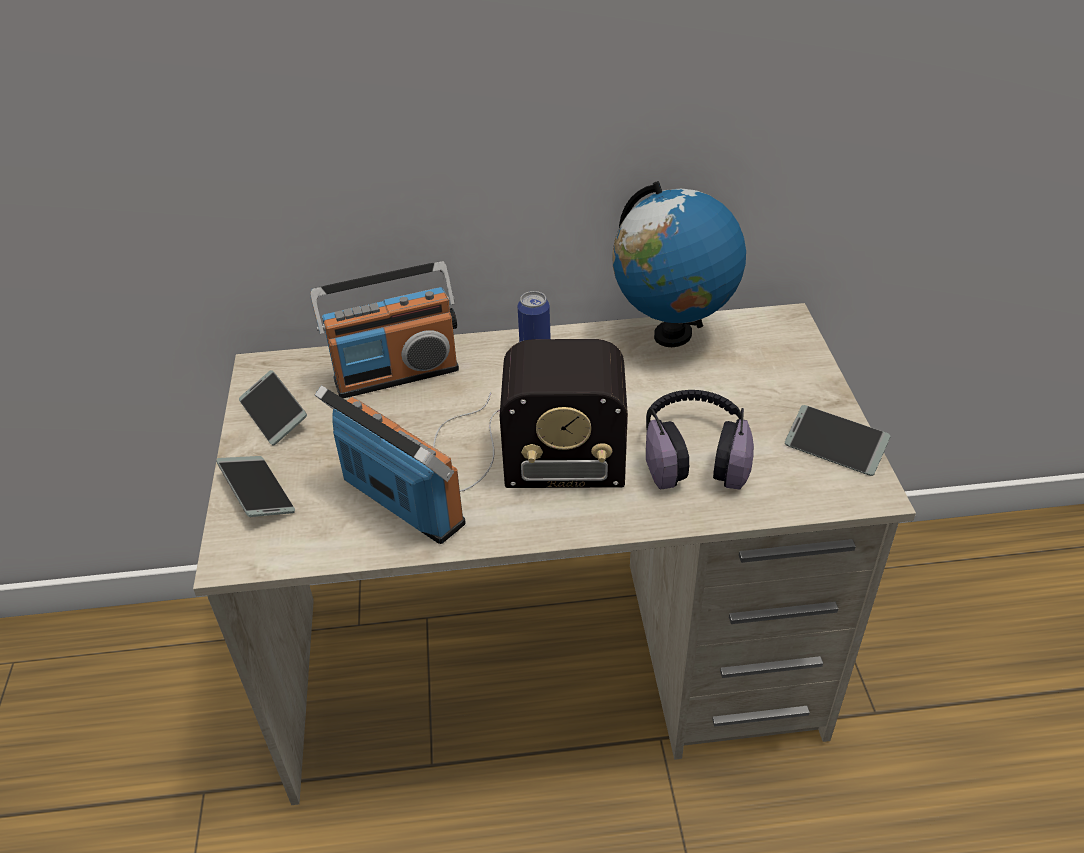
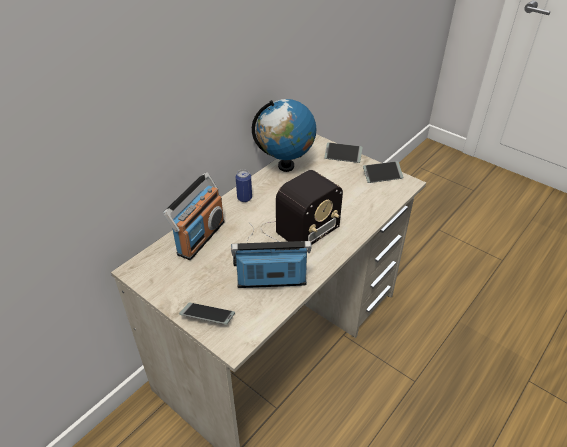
camera: 45 degrees left, 0 degrees up
phone [239,370,307,446] -> phone moved to [324,142,363,163]
headphones [646,390,754,490] -> none

